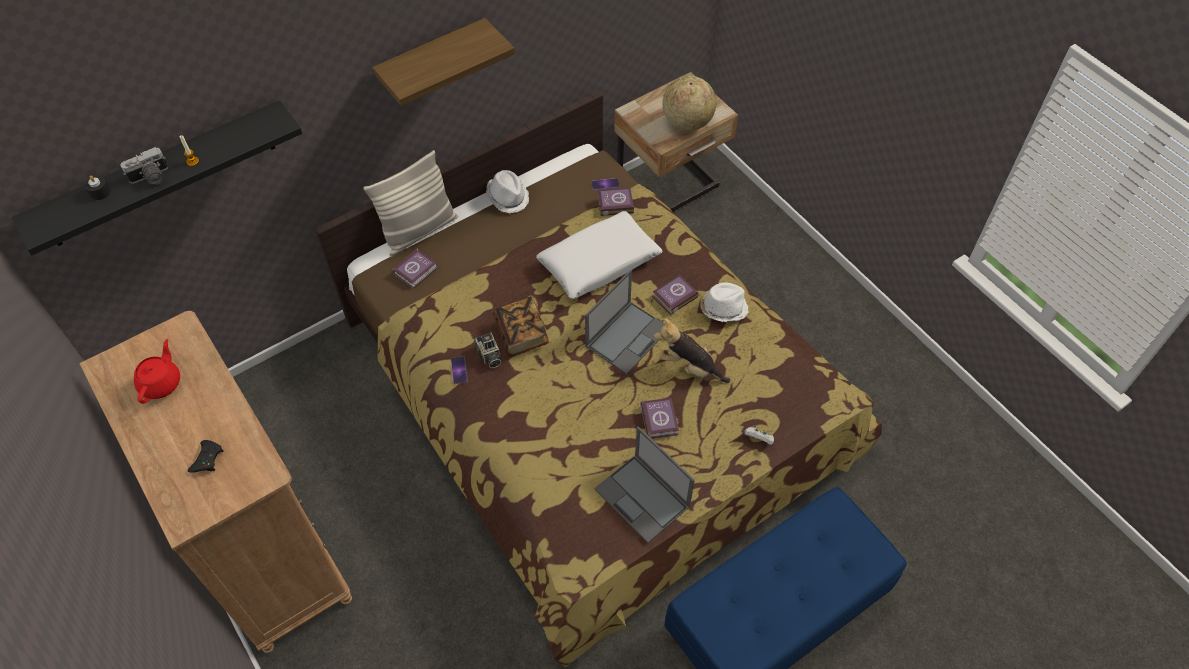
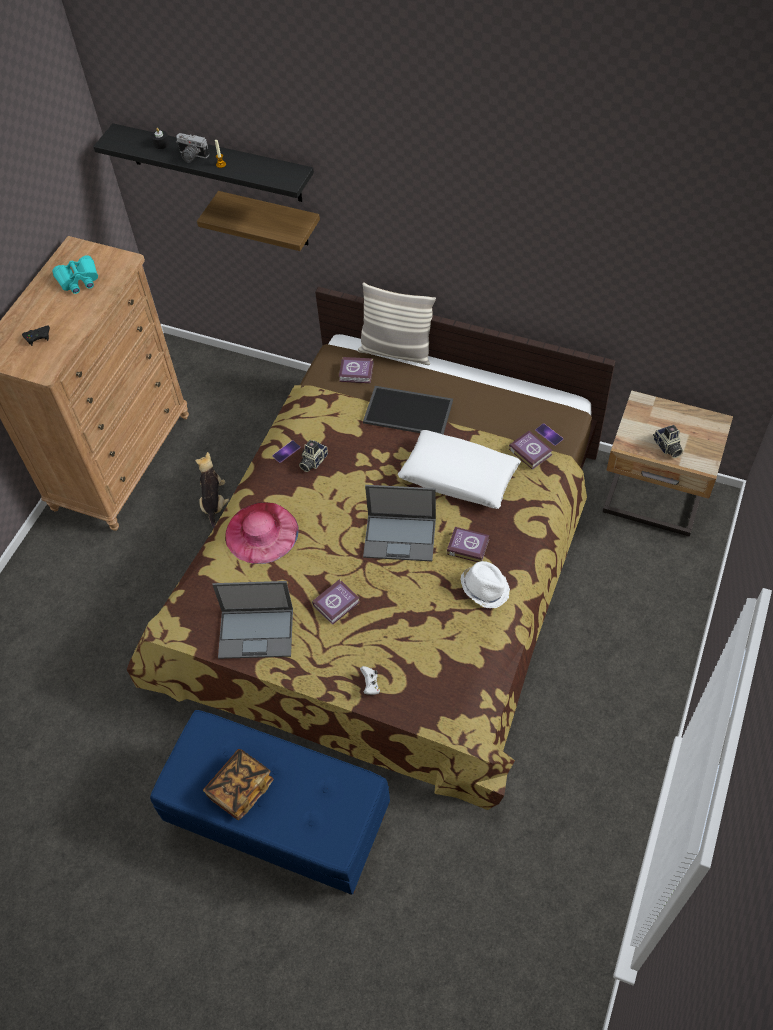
camera: 60 degrees right, 0 degrees up
red teapot [134,339,180,404] -> turquoise binoculars [53,255,98,294]
shelf [372,18,515,106] -> shelf moved to [197,191,320,251]
white hat [486,170,529,213] -> none
book [493,296,549,357] -> book moved to [203,749,274,820]
laptop [594,426,695,543] -> laptop turned 105 degrees counterclockwise [213,581,293,659]
plush toy [654,318,730,383] -> plush toy moved to [195,452,229,528]
globe [663,76,716,131] -> camera [653,425,683,458]
none -> pink hat [225,502,299,564]
none -> tray [363,386,453,435]

